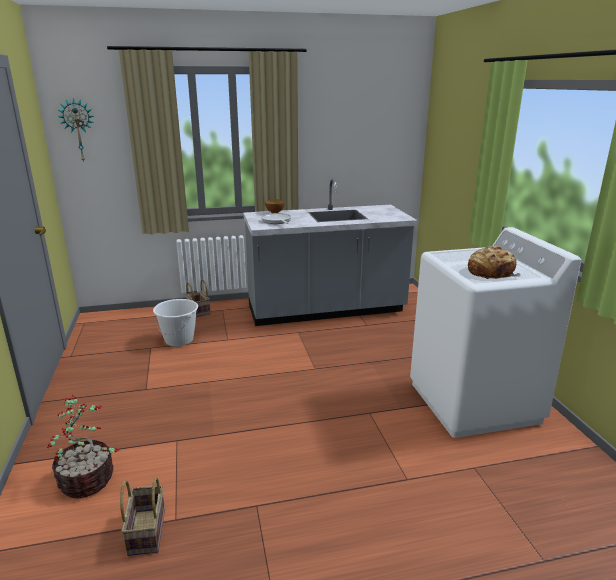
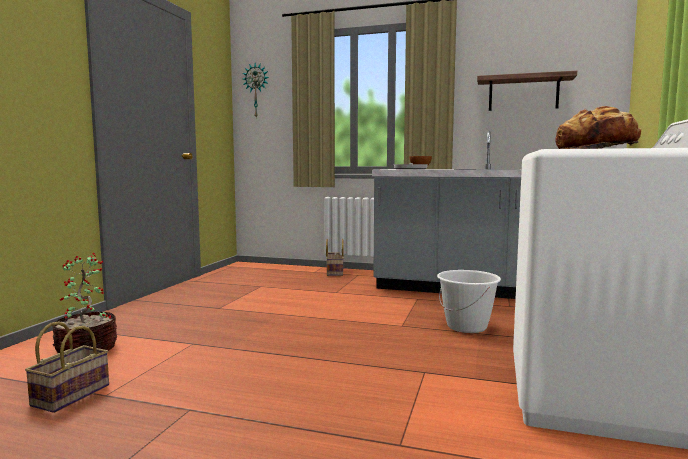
camera: 30 degrees right, 15 degrees down
white bucket [153,299,198,347] -> white bucket moved to [437,270,501,333]
none -> shelf [477,71,577,111]

